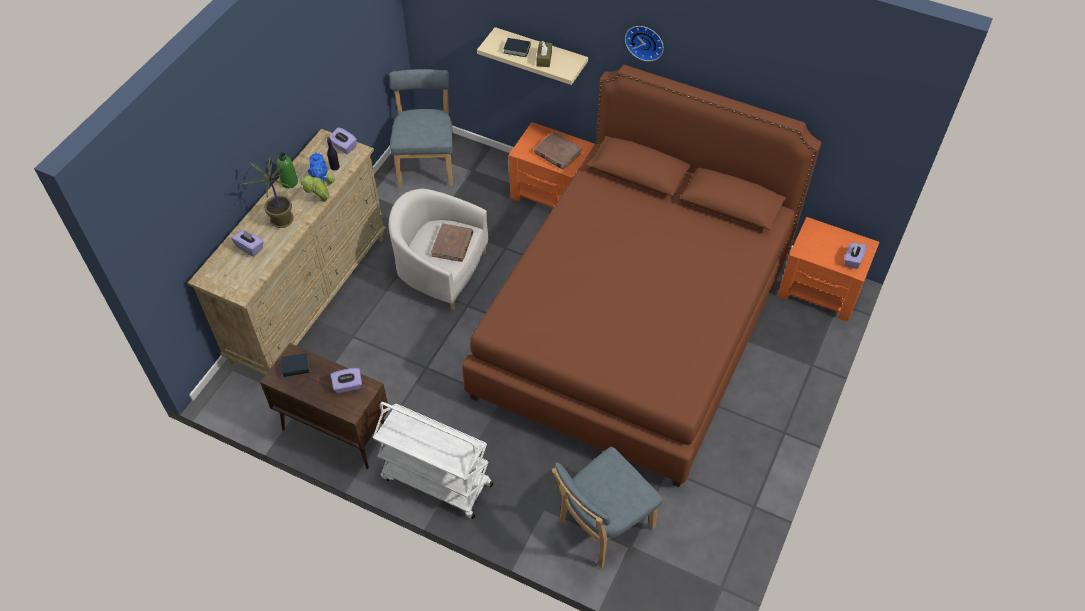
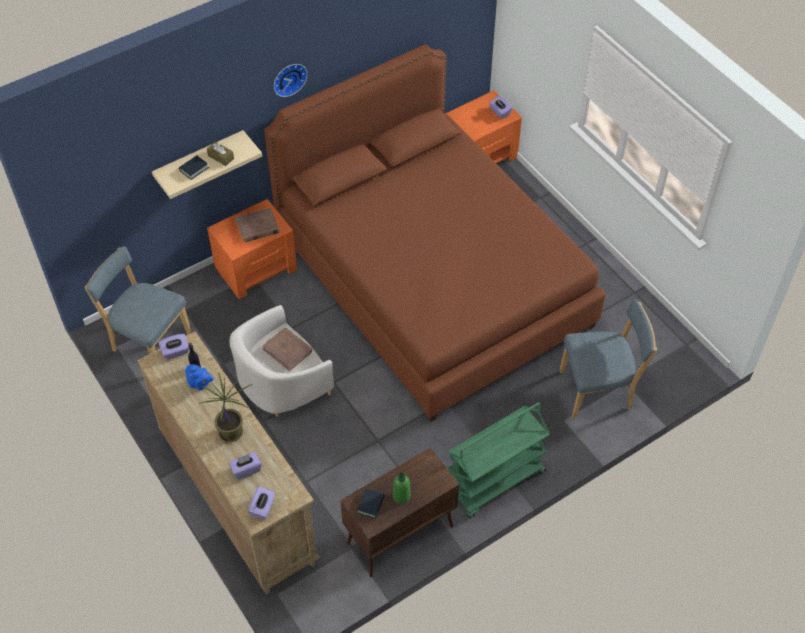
camera: 60 degrees left, 0 degrees up
green bottle [277,152,298,188] -> green bottle moved to [393,473,411,504]
potted plant [301,173,335,202] -> none
purple tissue box [331,368,362,393] -> purple tissue box moved to [248,486,275,519]
white cart [373,402,493,519] -> green cart [448,403,550,518]
blue chair [552,447,662,568] -> blue chair turned 90 degrees counterclockwise [559,299,657,418]

